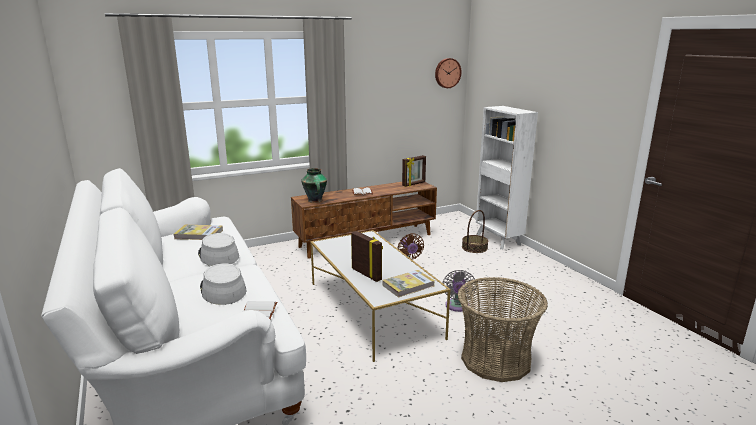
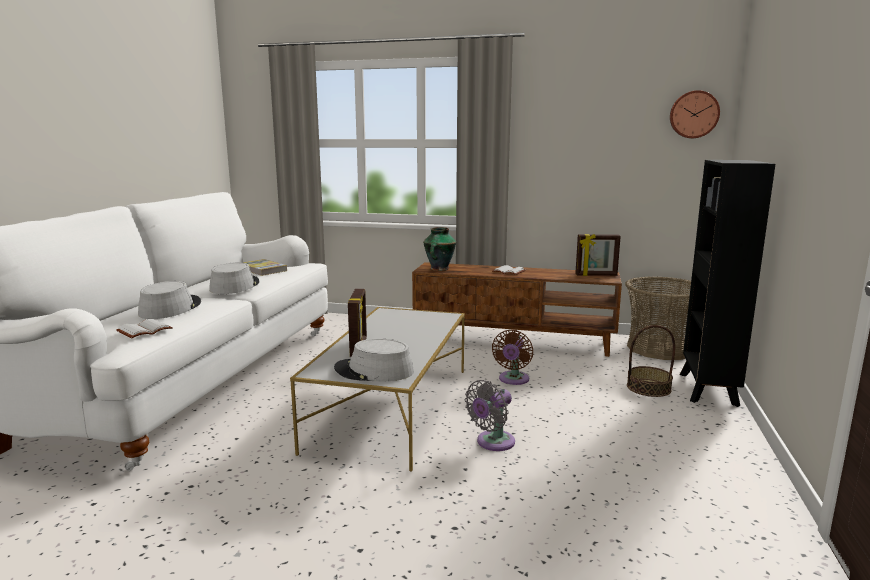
camera: 40 degrees right, 5 degrees down
book [383,270,435,298] -> grey hat [334,339,414,381]
basket [457,277,548,382] -> basket moved to [625,276,691,360]
white bookcase [476,106,538,249] -> black bookcase [680,160,775,407]

